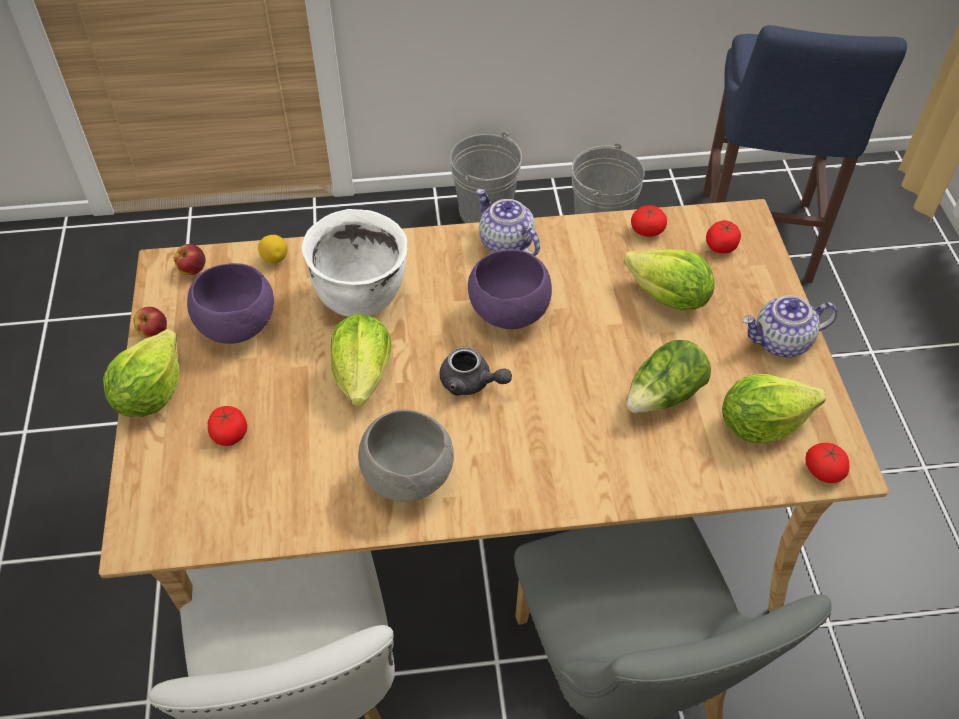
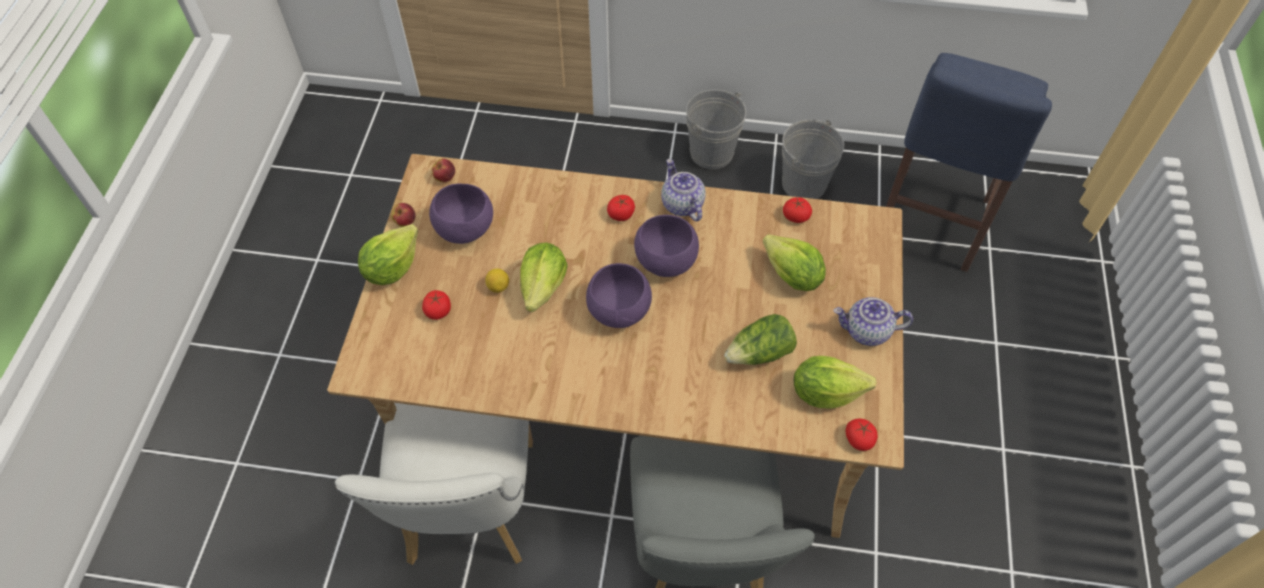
camera: 15 degrees right, 5 degrees up
lemon [258,235,288,264] -> lemon moved to [485,268,509,293]
white cooking pot [301,209,407,317] -> none
grey bowl [358,409,454,502] -> none
grey teapot [440,347,512,396] -> purple bowl [586,263,652,328]
tomato [706,220,741,254] -> tomato moved to [607,195,635,221]

